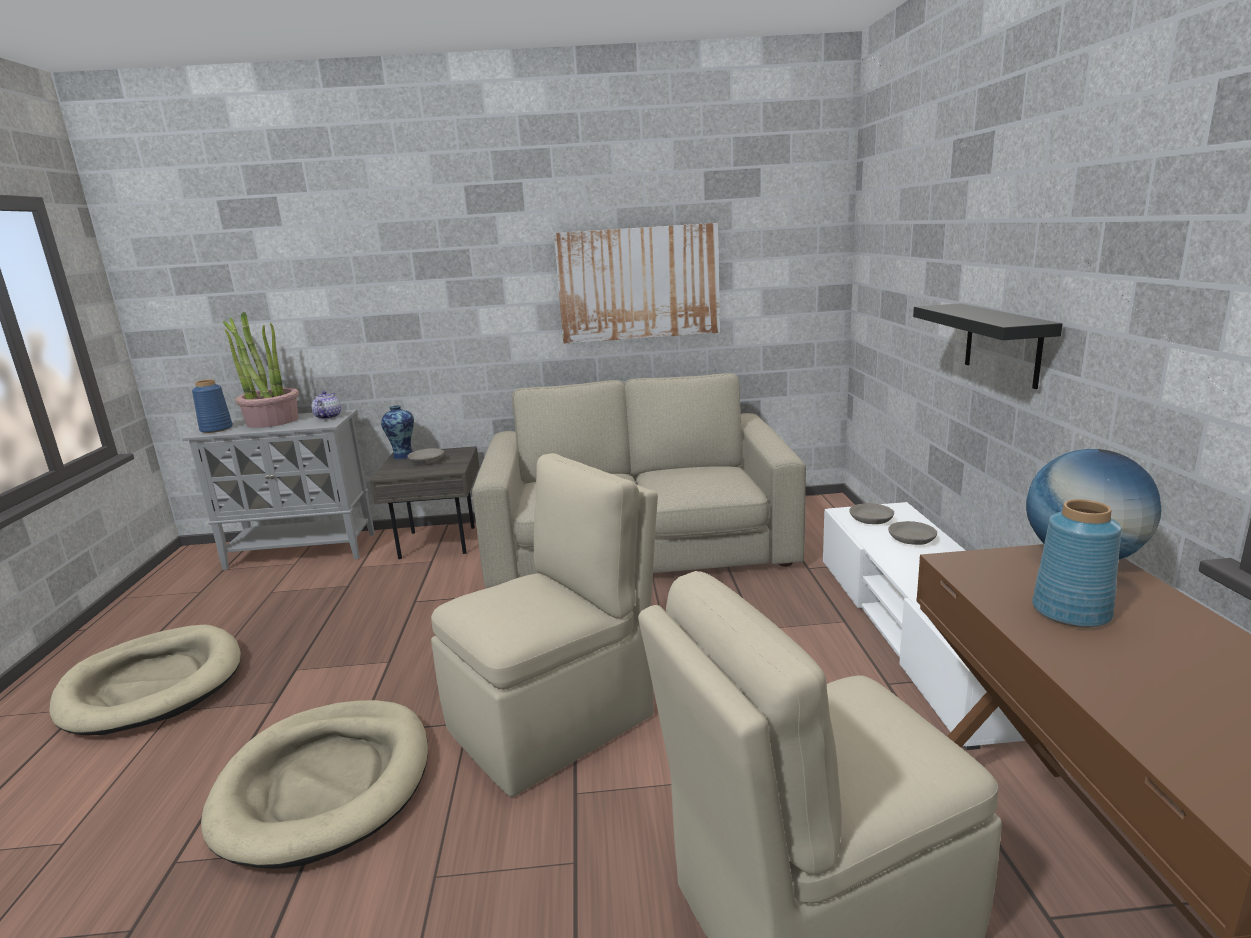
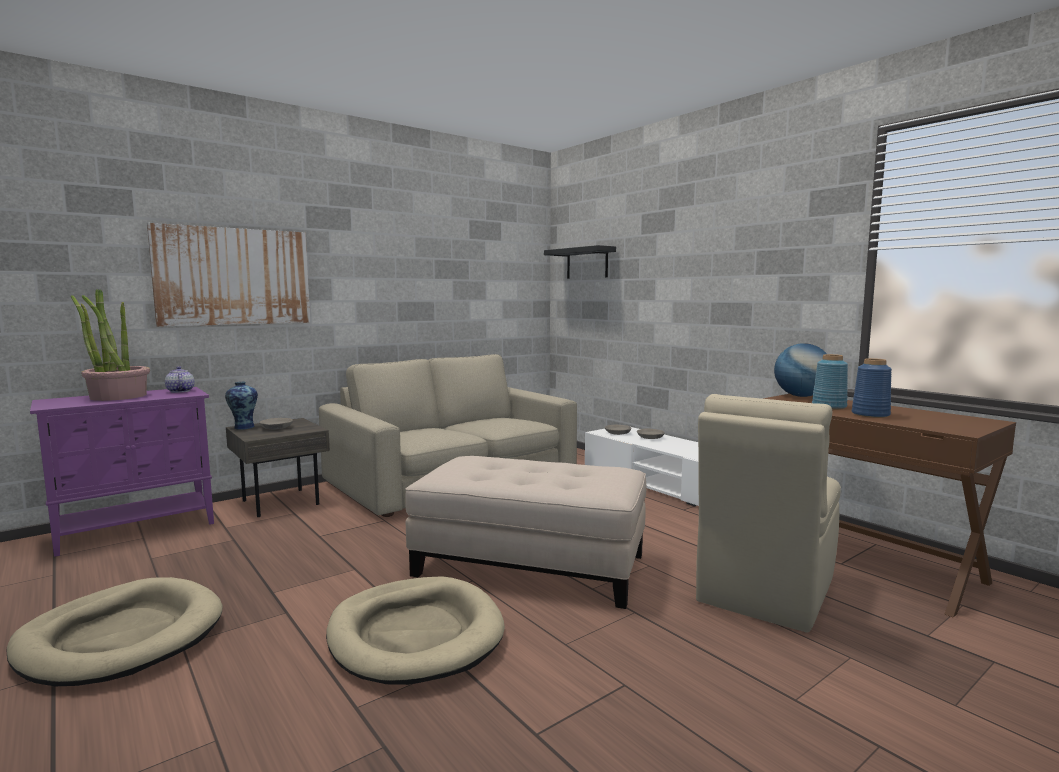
camera: 35 degrees left, 10 degrees down
grey cabinet [182,409,375,570] -> purple cabinet [30,387,214,557]
blue vase [192,379,233,433] -> blue vase moved to [852,358,892,418]
beige chair [431,453,658,797] -> beige ottoman [405,456,646,609]
picture [554,223,720,344] -> picture moved to [147,223,310,327]
black shelf [913,303,1062,389] -> black shelf moved to [544,245,616,279]

